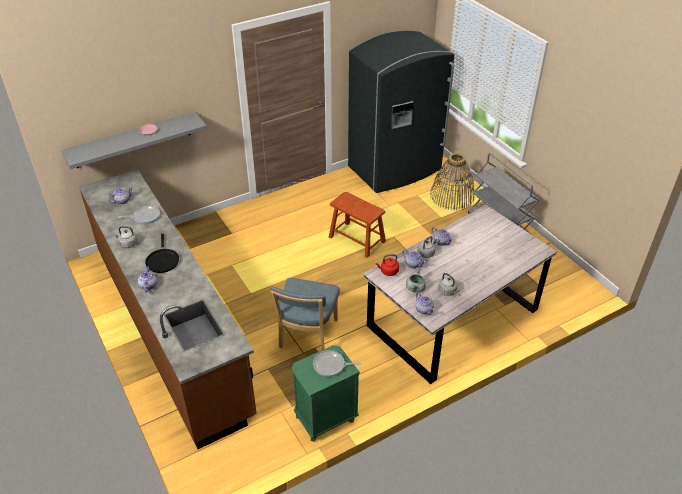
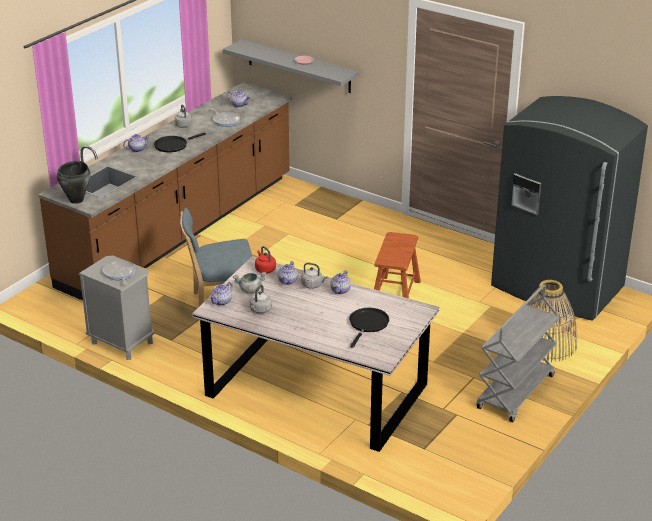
camera: 65 degrees right, 10 degrees down
green nightstand [291,345,360,442] -> grey nightstand [78,256,154,360]
none -> black cooking pot [57,161,90,204]
none -> black frying pan [349,308,389,348]

